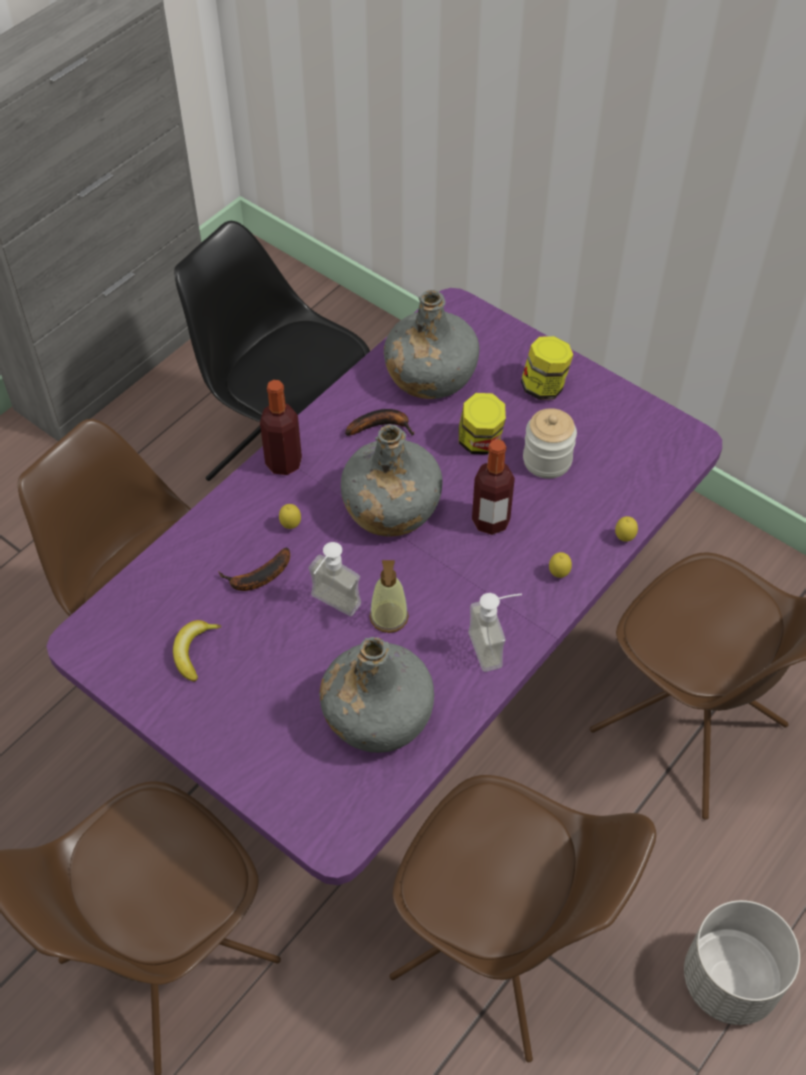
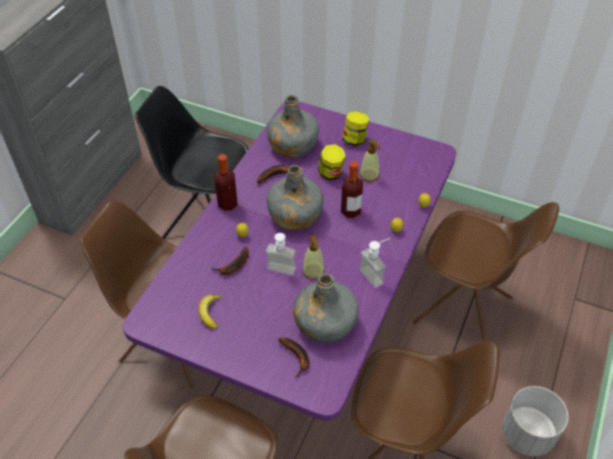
camera: 15 degrees left, 5 degrees down
jar [523,408,577,479] -> soap dispenser [360,139,381,182]
none -> banana [278,338,309,377]

